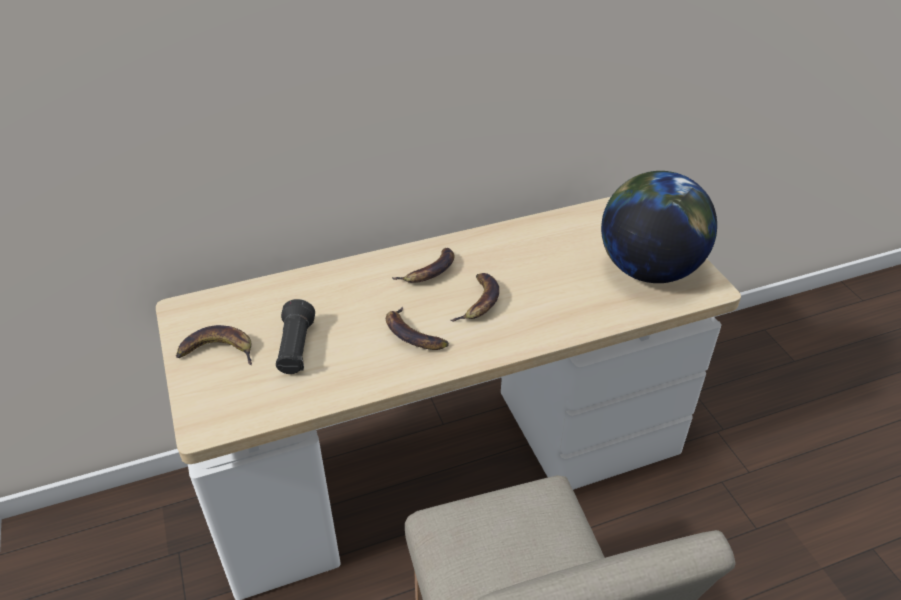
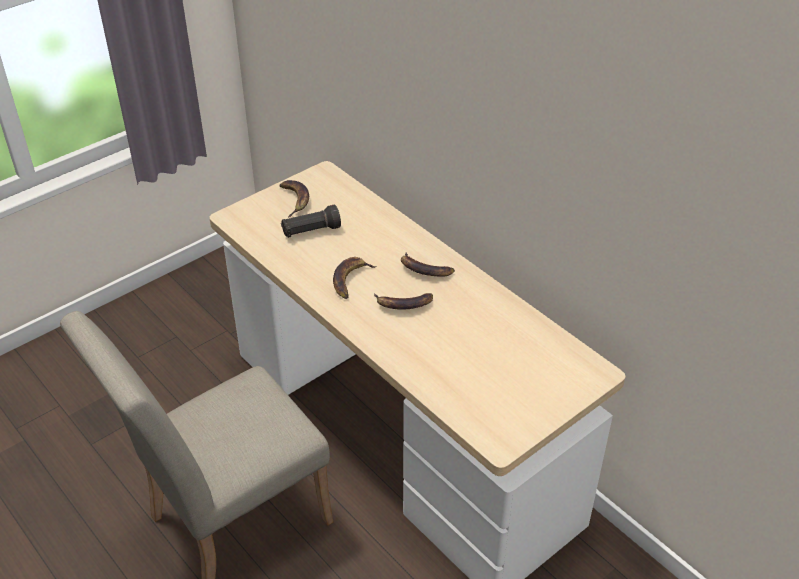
camera: 70 degrees right, 0 degrees up
globe [601,171,717,283] -> none

